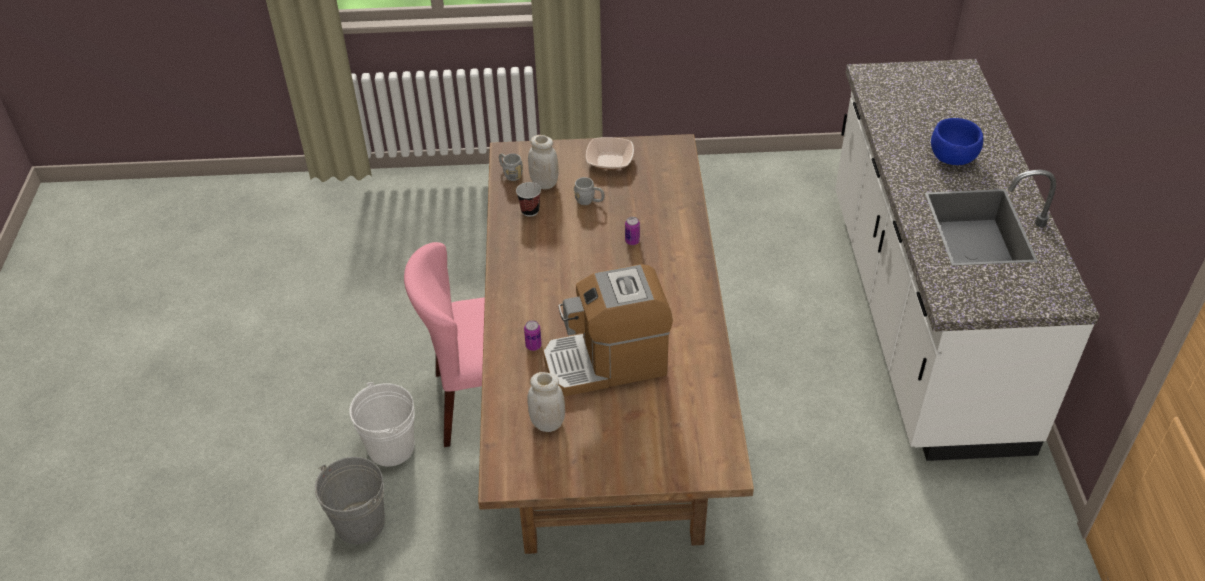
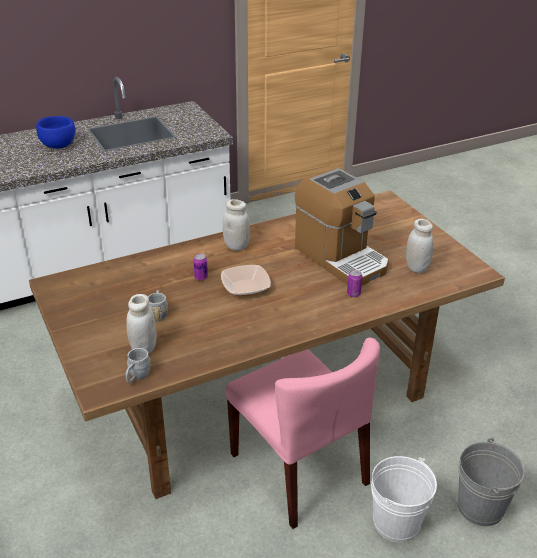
camera: 115 degrees left, 10 degrees down
cup [516,182,541,217] -> none
bowl [586,137,634,170] -> bowl moved to [221,265,271,296]
none -> white jar [223,199,250,251]

